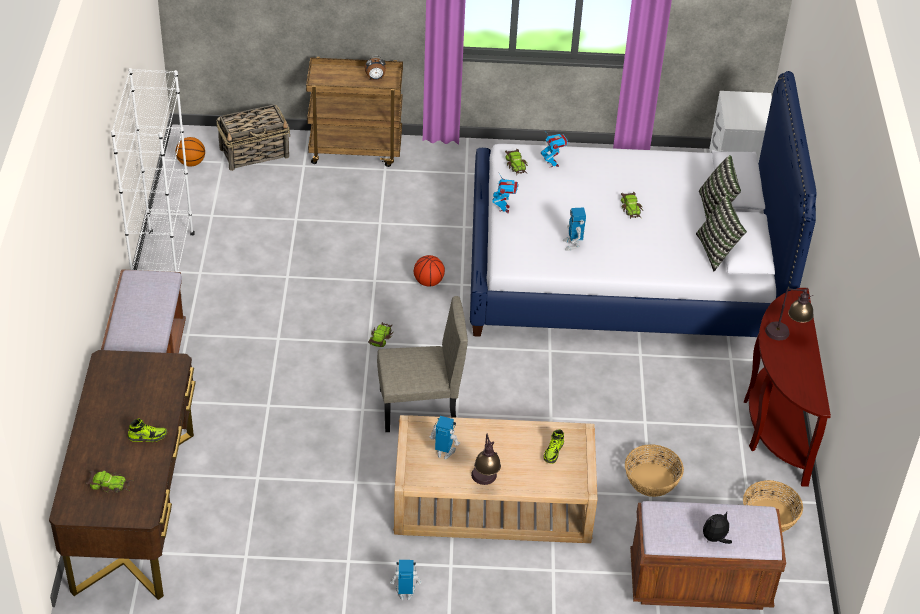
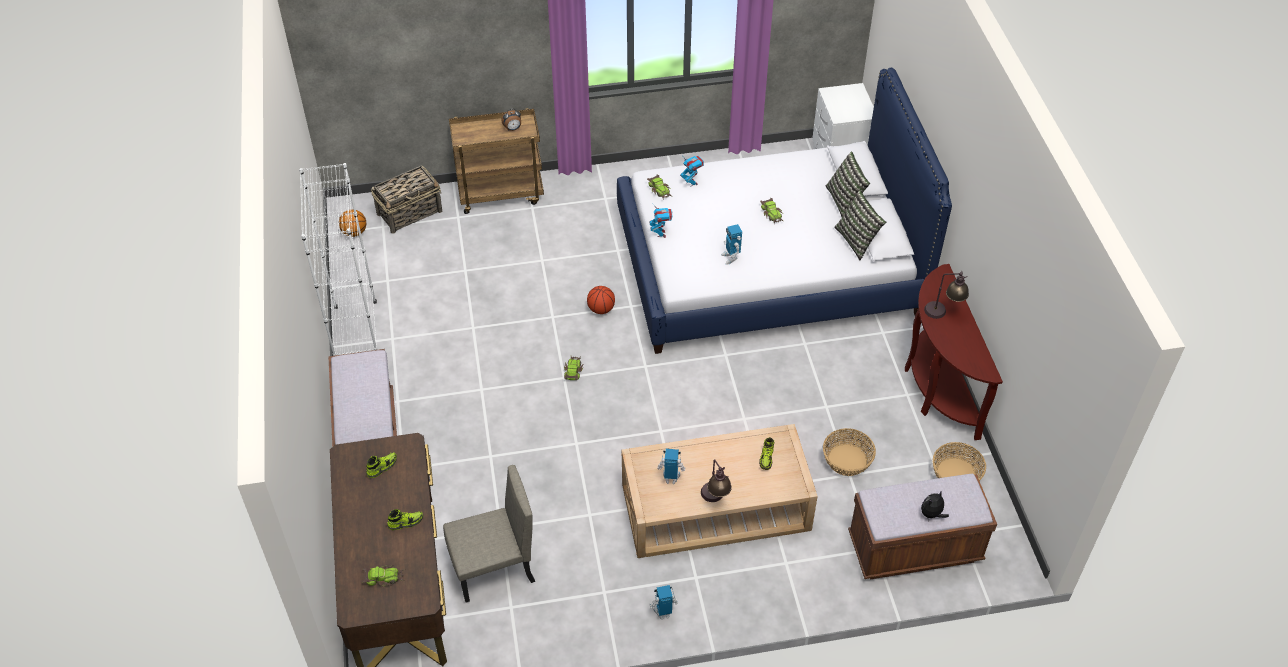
camera: 10 degrees left, 5 degrees up
beige chair [377,296,468,432] -> beige chair moved to [443,465,535,603]
none -> shoe [366,452,397,478]

